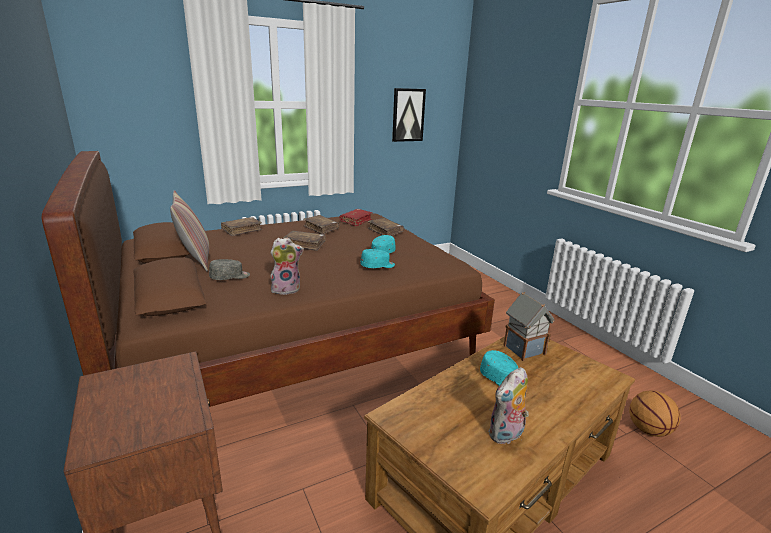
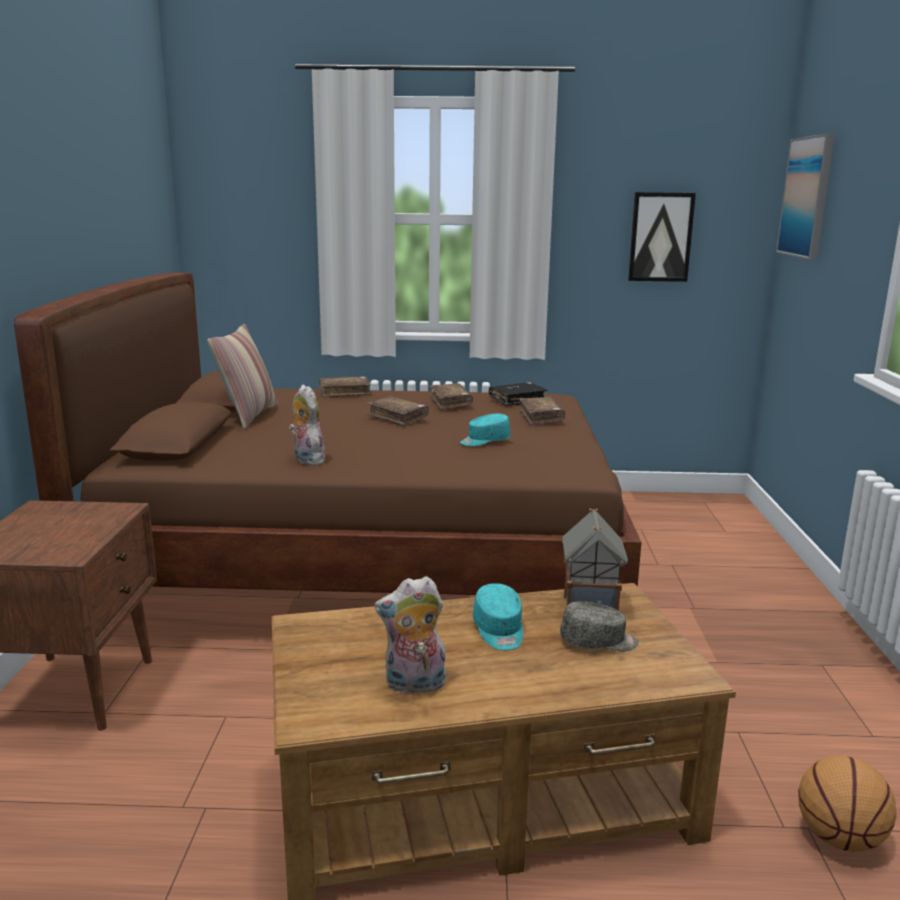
camera: 30 degrees right, 5 degrees down
grey cap [209,259,250,280] -> grey cap moved to [560,601,639,652]
plush toy [271,237,304,295] -> plush toy turned 135 degrees counterclockwise [289,384,325,466]
red book [340,209,372,227] -> black book [489,382,547,406]
turquoise cap [360,249,395,268] -> none
none -> picture [776,133,835,260]

